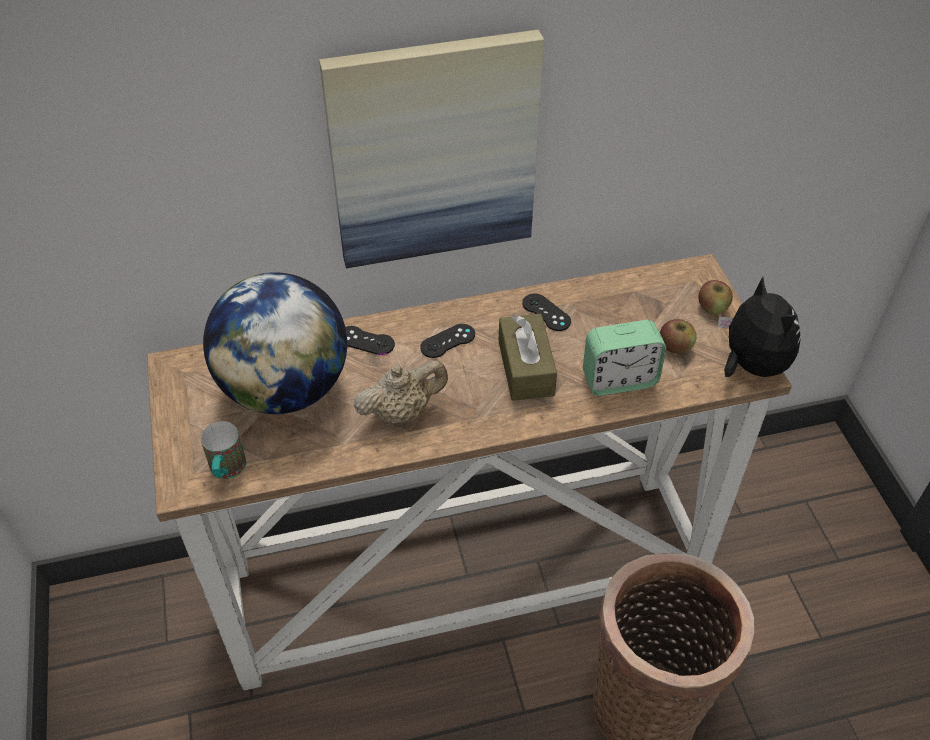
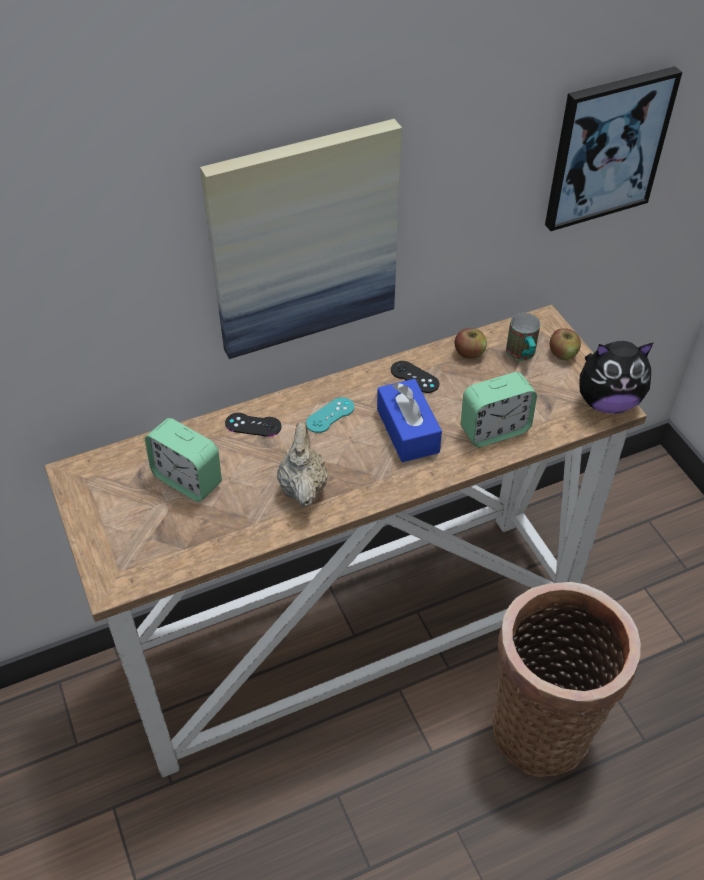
camera: 10 degrees left, 0 degrees up
mug [201,421,246,479] -> mug moved to [506,313,540,361]
globe [203,272,347,414] -> alarm clock [145,418,222,502]
beige teapot [354,360,448,424] -> beige teapot turned 60 degrees counterclockwise [277,421,328,507]
black game controller [420,324,475,358] -> turquoise game controller [306,397,354,433]
brown tissue box [499,314,557,401] -> blue tissue box [377,379,442,462]
apple [660,319,697,354] -> apple moved to [455,328,487,359]
plush toy [718,277,801,377] -> plush toy turned 120 degrees clockwise [579,341,654,414]
none -> picture [545,66,682,231]

